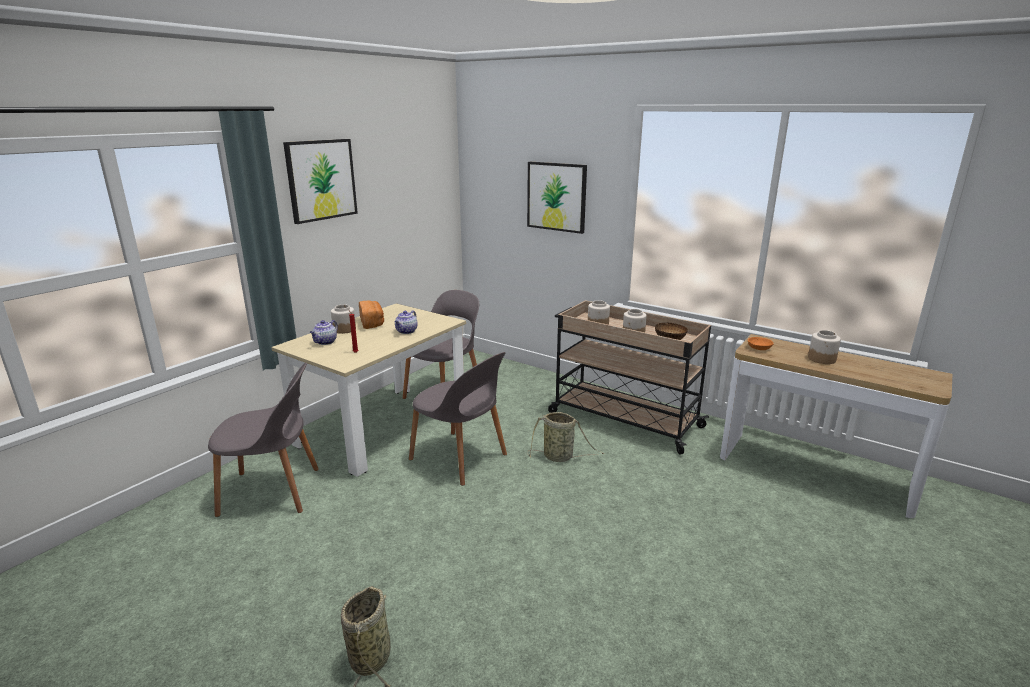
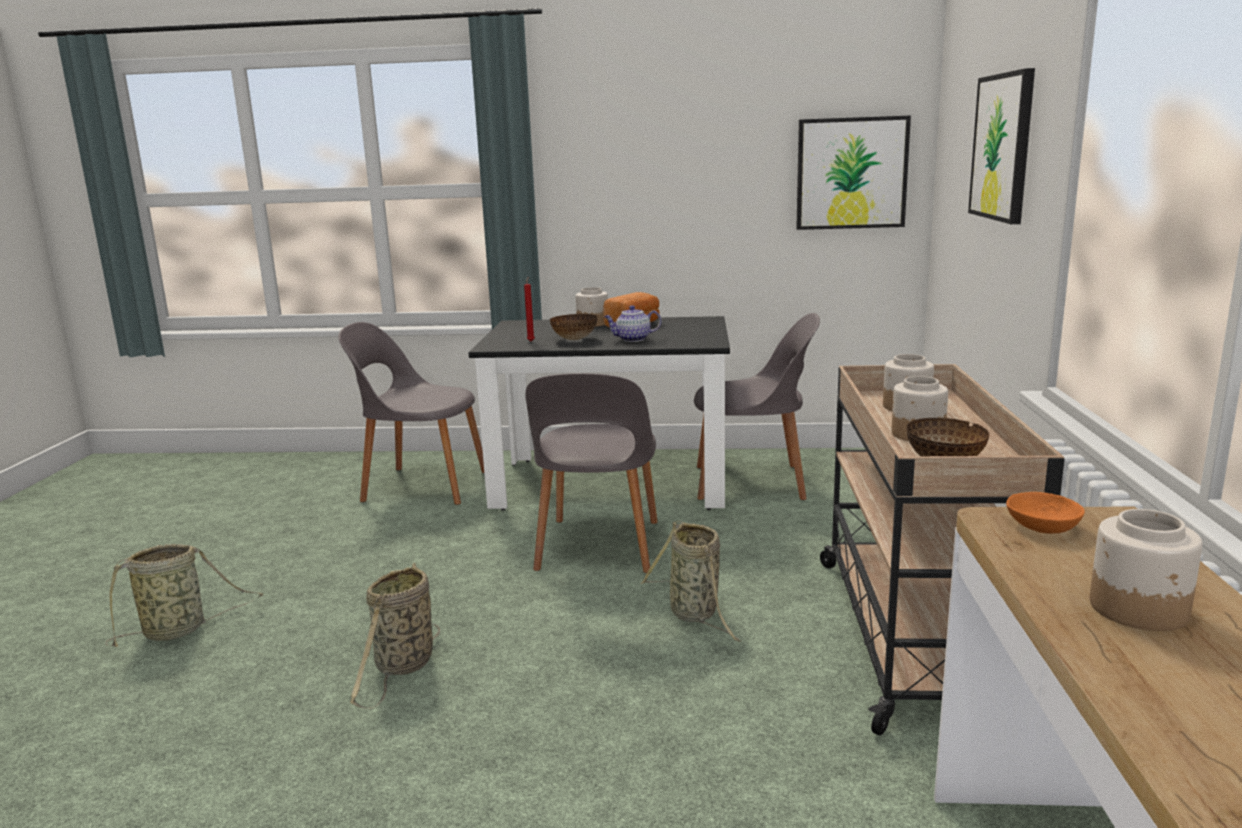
camera: 60 degrees right, 5 degrees down
grey chair [208,363,319,517] -> grey chair turned 135 degrees clockwise [338,322,484,505]
beige dining table [271,303,466,477] -> black dining table [468,316,730,511]
picture [283,139,358,224] -> picture moved to [796,115,911,230]
teapot [310,320,338,345] -> none
none -> basket [350,563,440,708]
none -> bowl [550,314,597,340]

